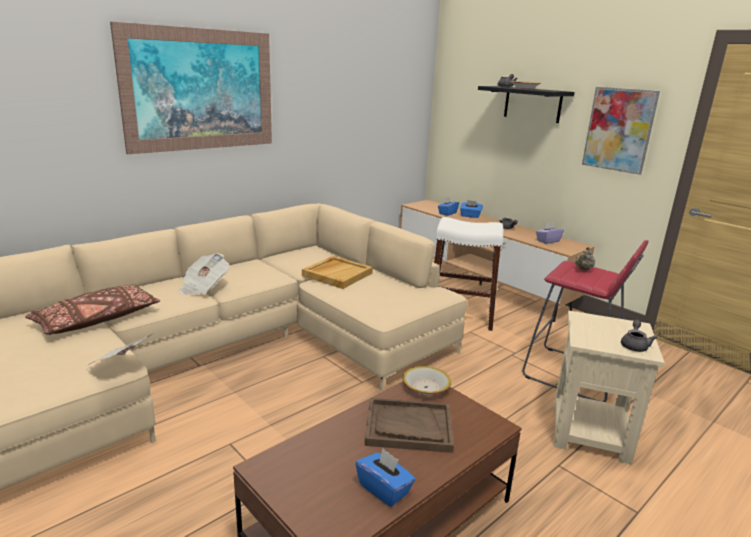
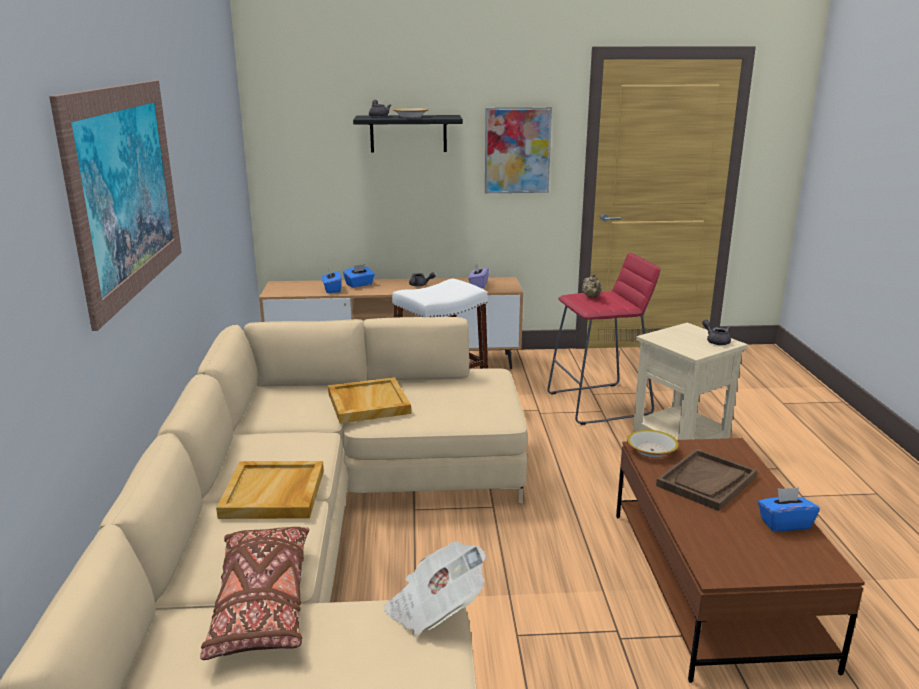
camera: 50 degrees left, 0 degrees up
newspaper [178,253,230,295] -> beige tray [216,461,324,519]

